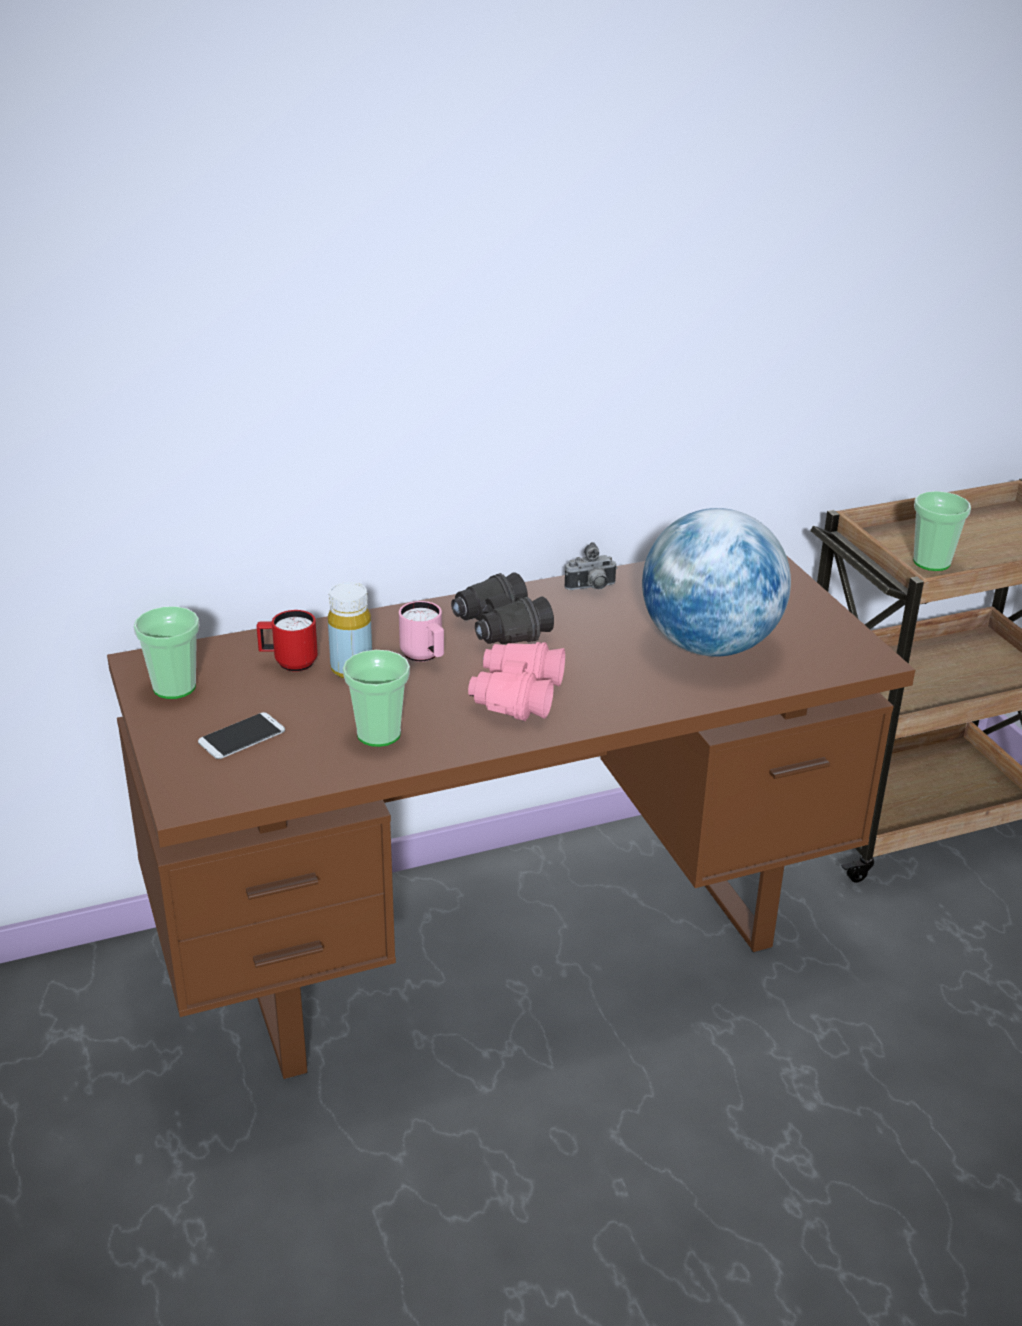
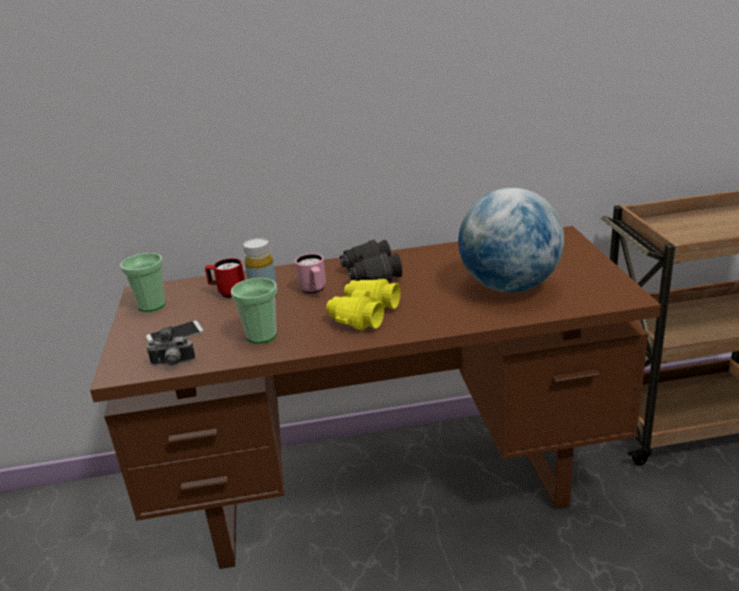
camera: 15 degrees right, 5 degrees down
pink binoculars [468,642,565,721] -> yellow binoculars [326,279,401,331]
camera [564,542,617,590] -> camera moved to [147,326,195,366]
cup [913,491,971,571] -> none

